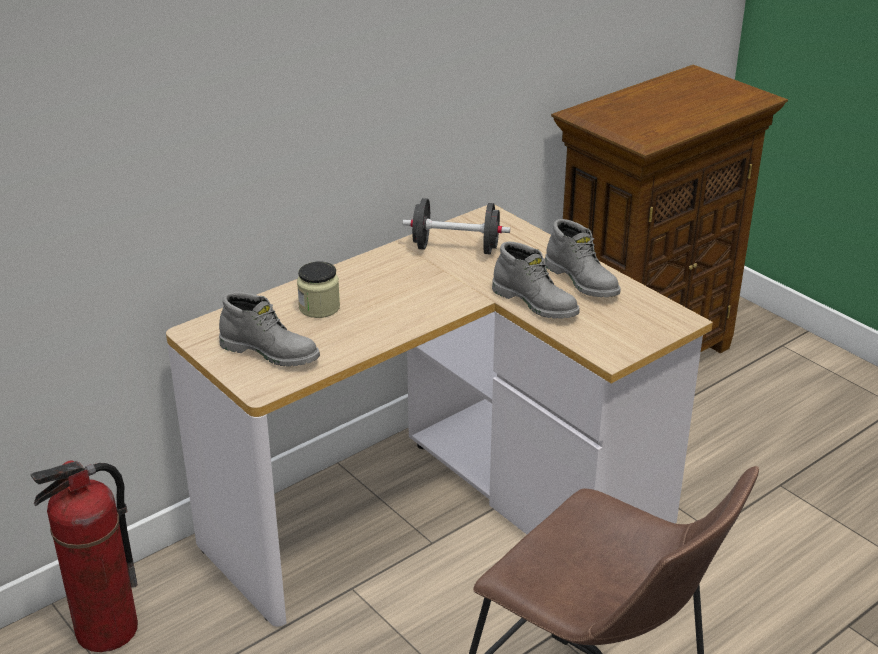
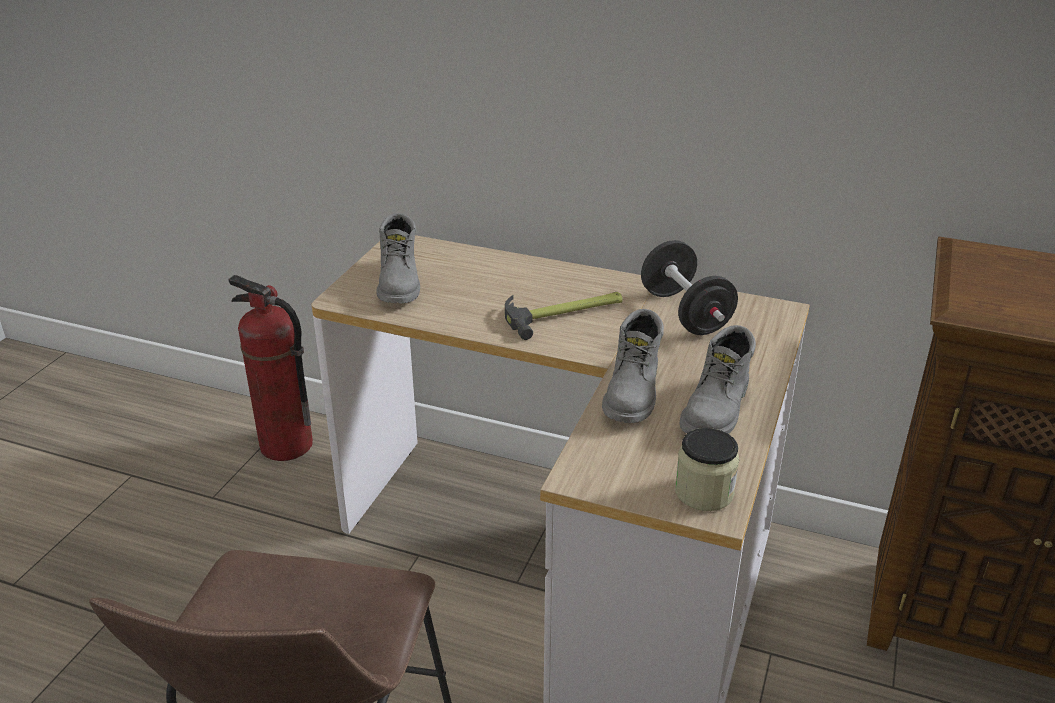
camera: 60 degrees right, 0 degrees up
jar [297,261,340,318] -> jar moved to [675,428,739,511]
none -> hammer [505,292,623,340]

